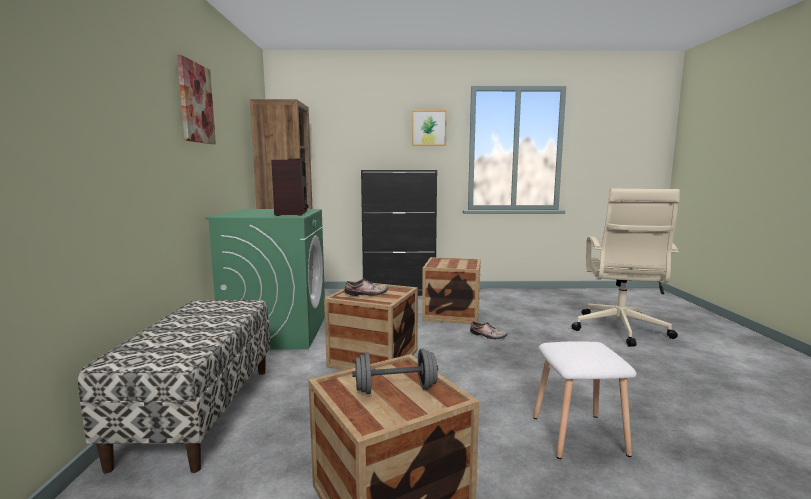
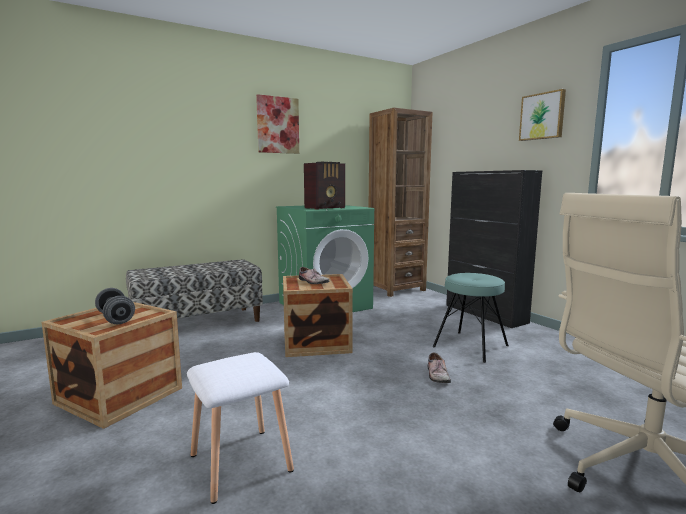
camera: 60 degrees right, 0 degrees up
crate [422,257,481,324] -> turquoise stool [433,273,509,363]

